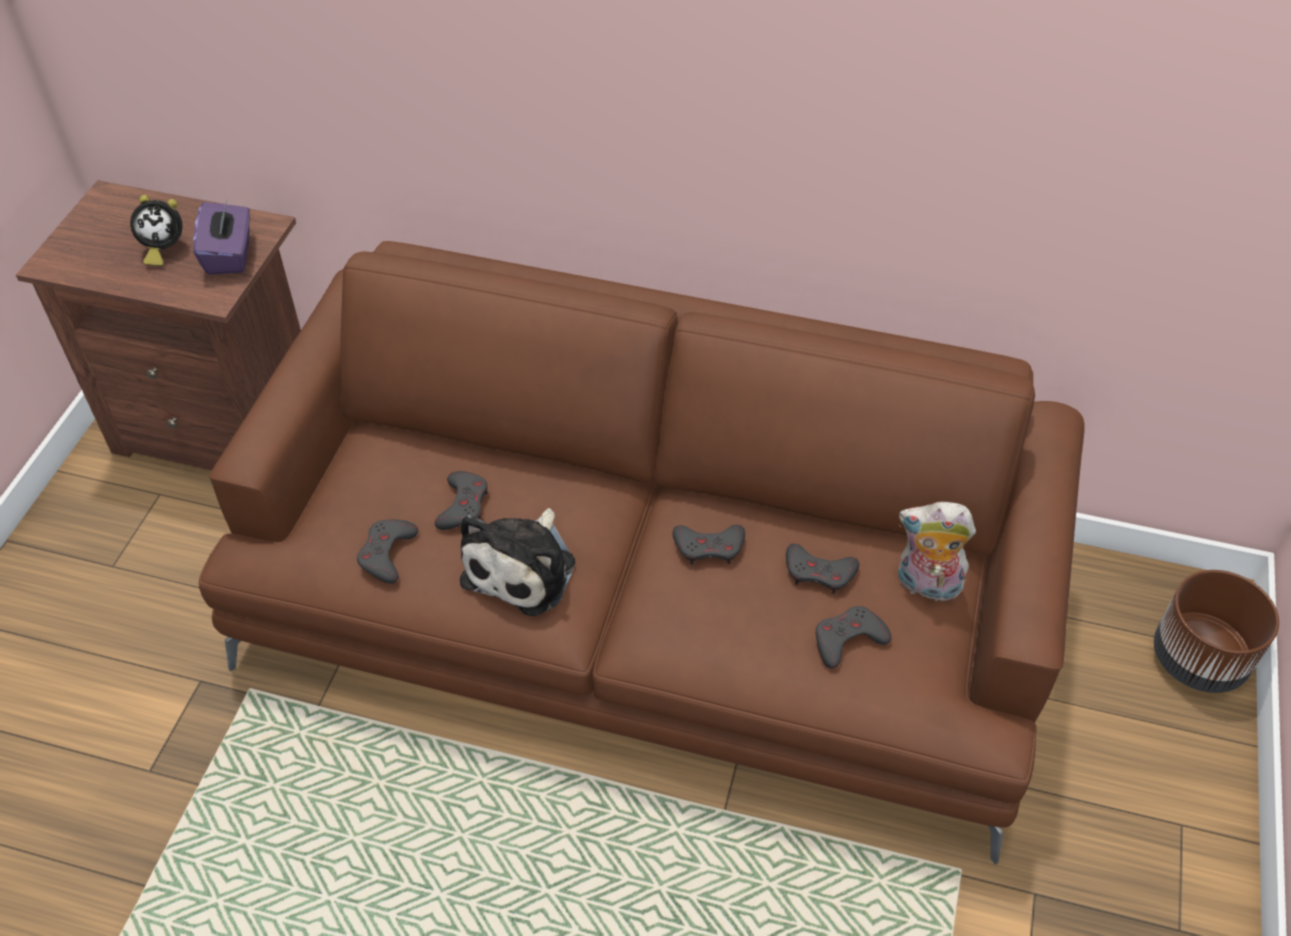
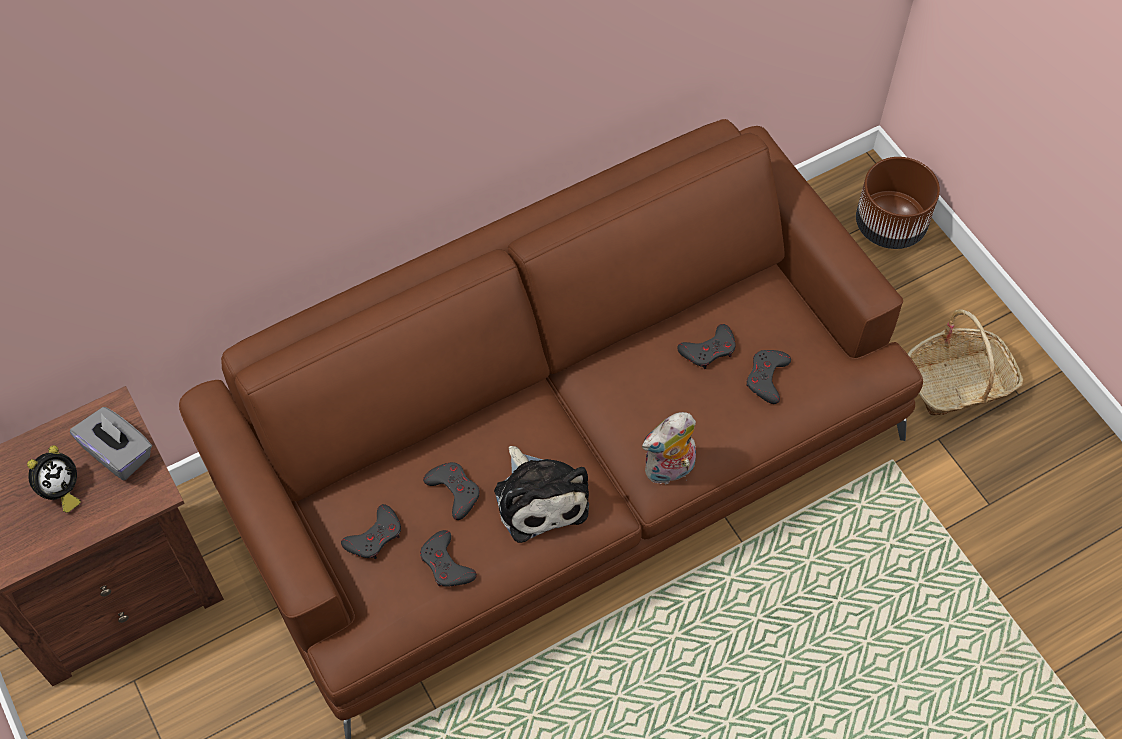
camera: 45 degrees left, 10 degrees up
purple tissue box [193,201,250,275] -> grey tissue box [70,407,152,481]
grey game controller [673,524,745,565] -> grey game controller moved to [341,504,401,559]
plush toy [898,502,976,601] -> plush toy moved to [642,412,696,484]
none -> basket [907,309,1023,415]

